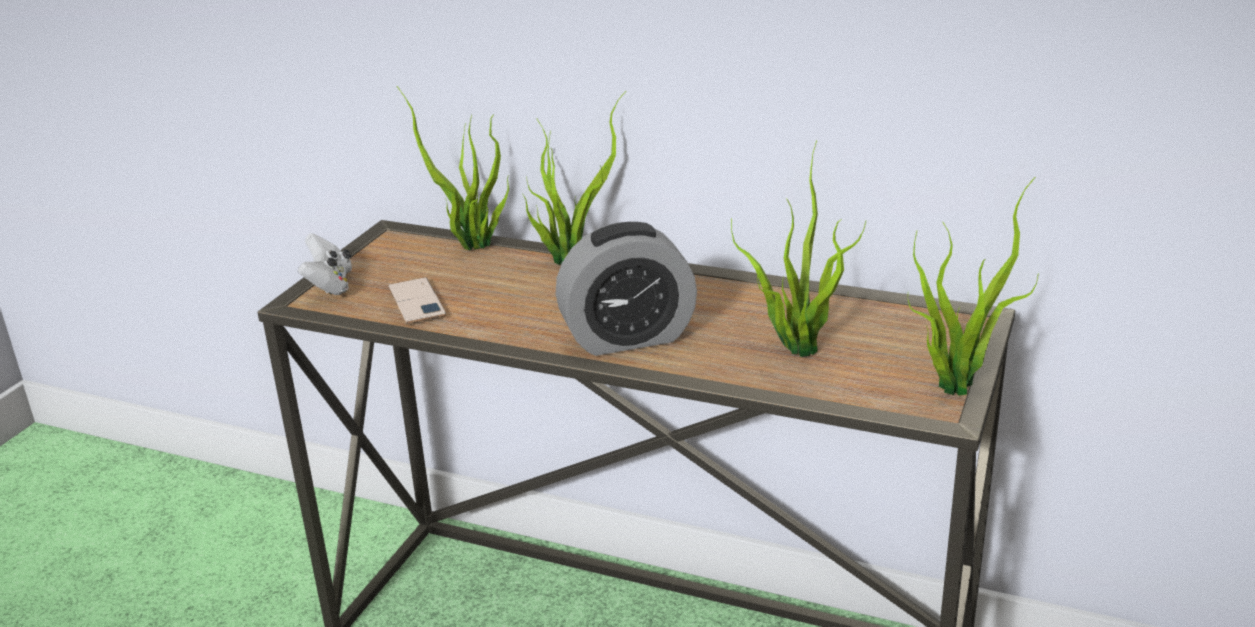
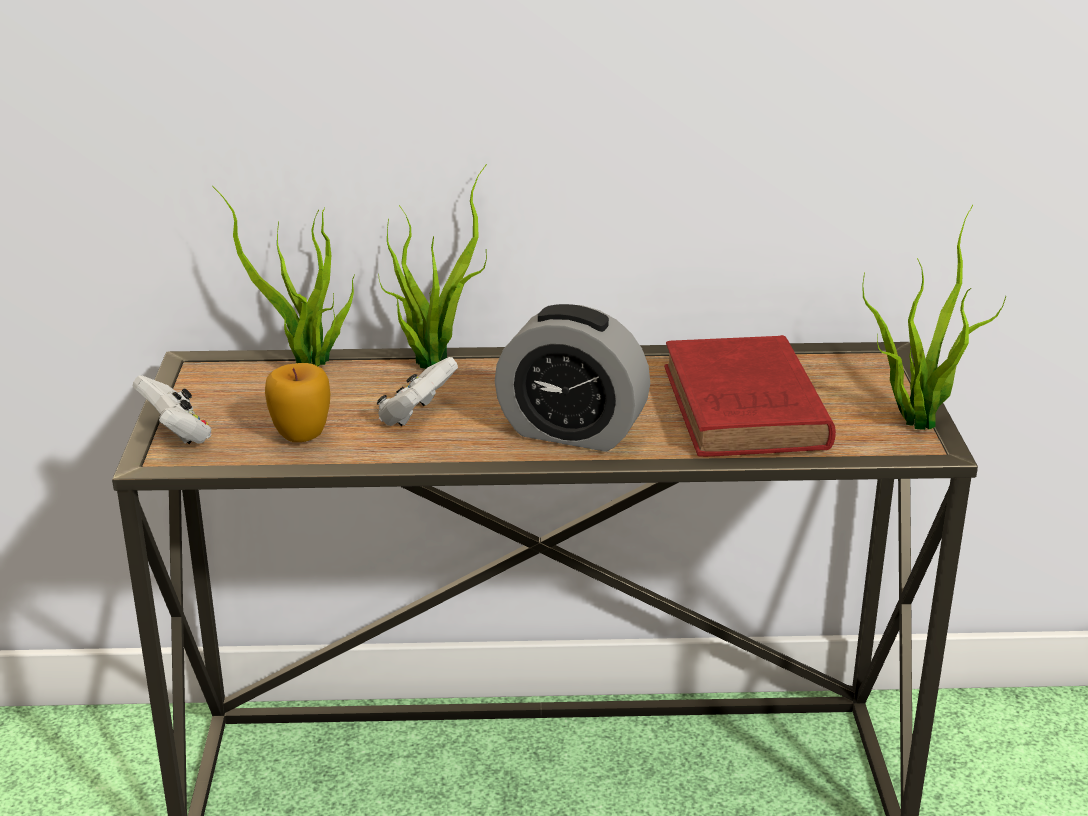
camera: 25 degrees left, 0 degrees up
phone [388,277,446,324] -> apple [265,363,330,442]
alarm clock [556,222,697,356] -> alarm clock turned 60 degrees clockwise [495,304,650,452]
potted plant [731,140,867,357] -> red book [664,335,836,457]
none -> white game controller [377,357,458,426]

